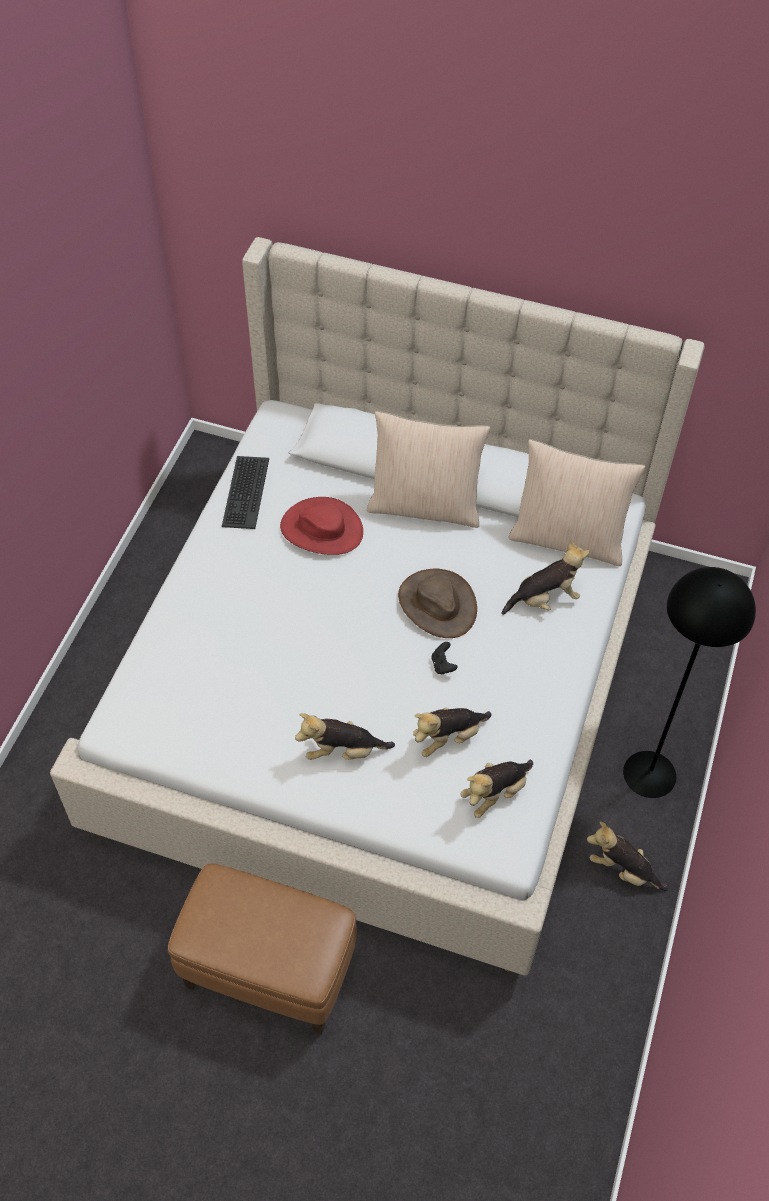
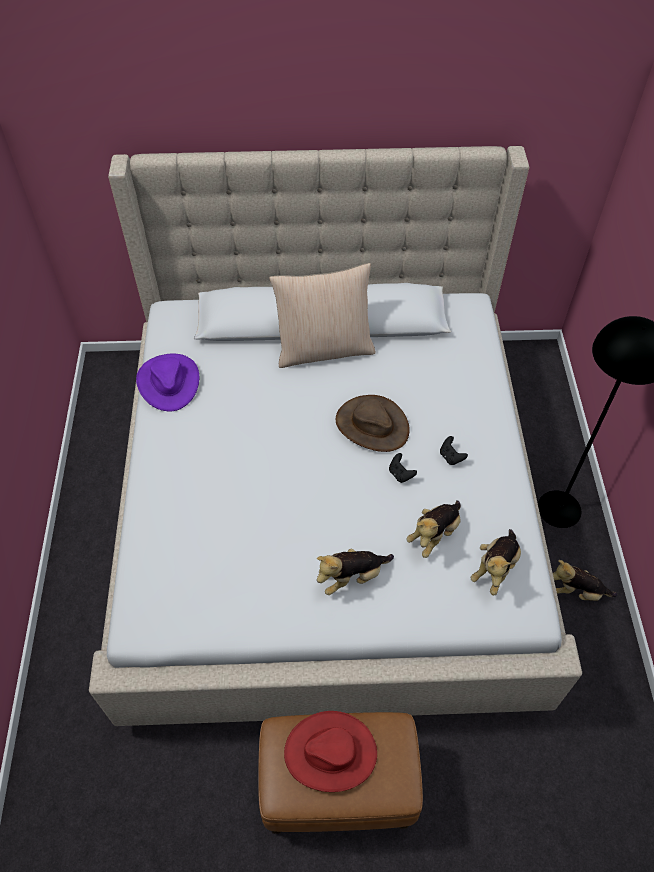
camera: 20 degrees left, 0 degrees up
keyboard [222,456,269,529] -> purple hat [136,353,199,411]
red hat [280,497,363,555] -> red hat moved to [284,711,377,792]
plush toy [502,540,589,615] -> none
beige pillow [508,439,645,566] -> none
none -> black game controller [440,436,468,465]

